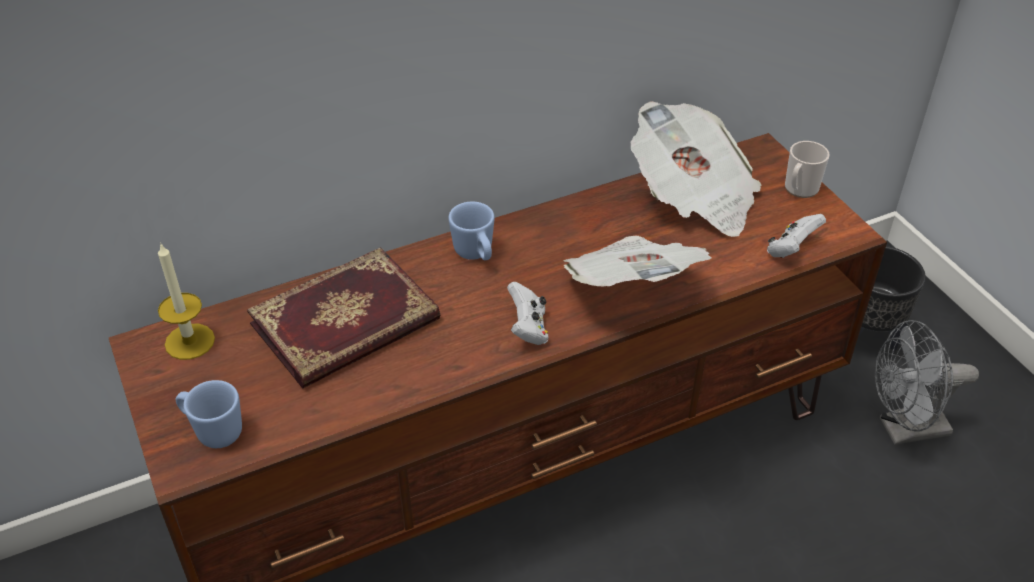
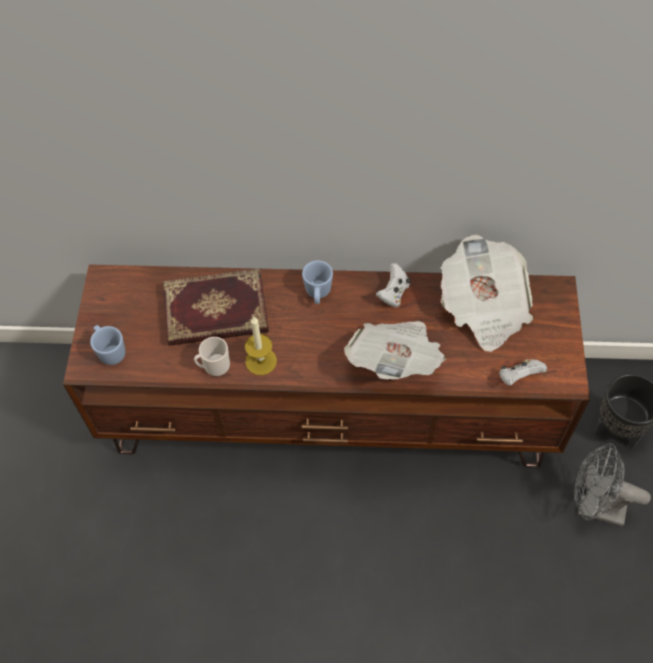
camera: 30 degrees right, 15 degrees up
candle [158,242,215,360] -> candle moved to [245,317,277,375]
white game controller [507,282,549,345] -> white game controller moved to [376,263,411,308]
mug [785,141,830,198] -> mug moved to [194,337,230,376]

